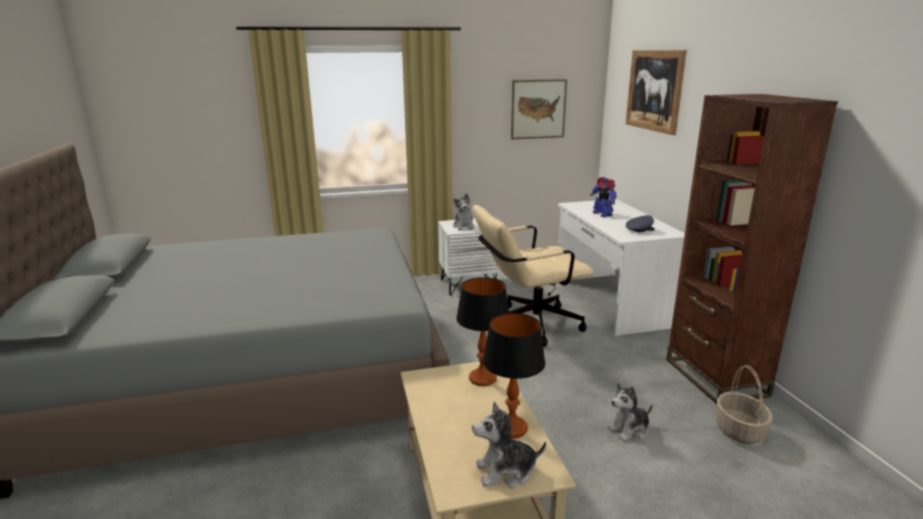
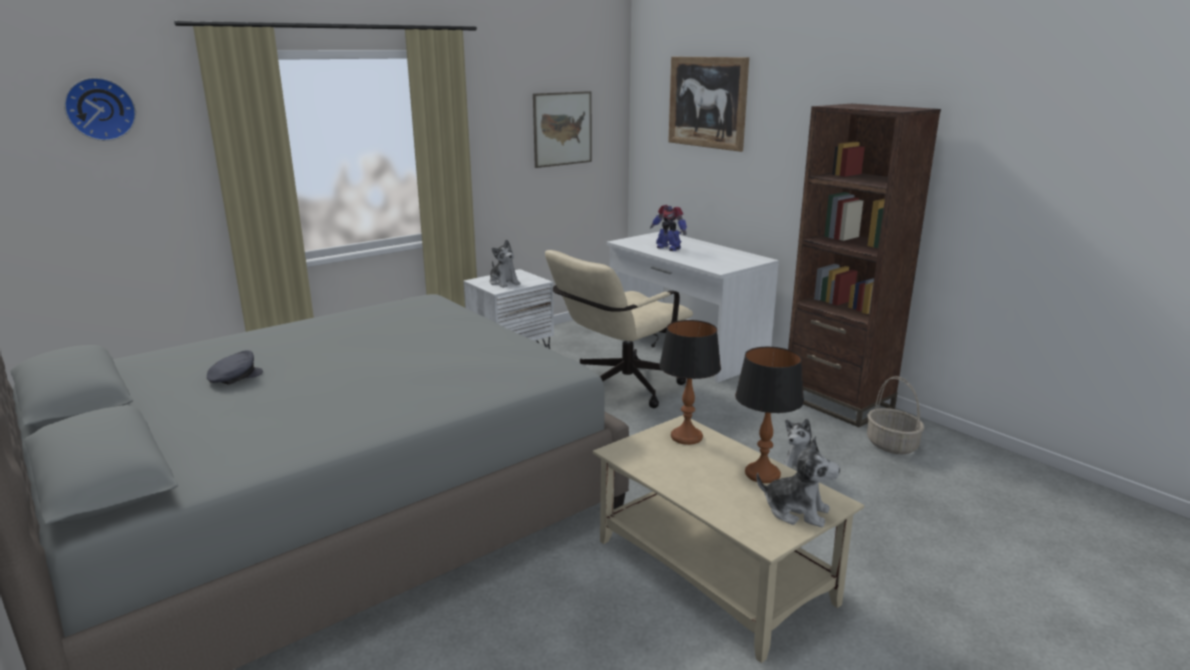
camera: 25 degrees left, 0 degrees up
plush toy [472,402,546,489] -> plush toy turned 120 degrees counterclockwise [756,438,840,527]
grey cap [626,215,655,232] -> grey cap moved to [207,350,263,385]
none -> wall clock [64,77,136,141]

